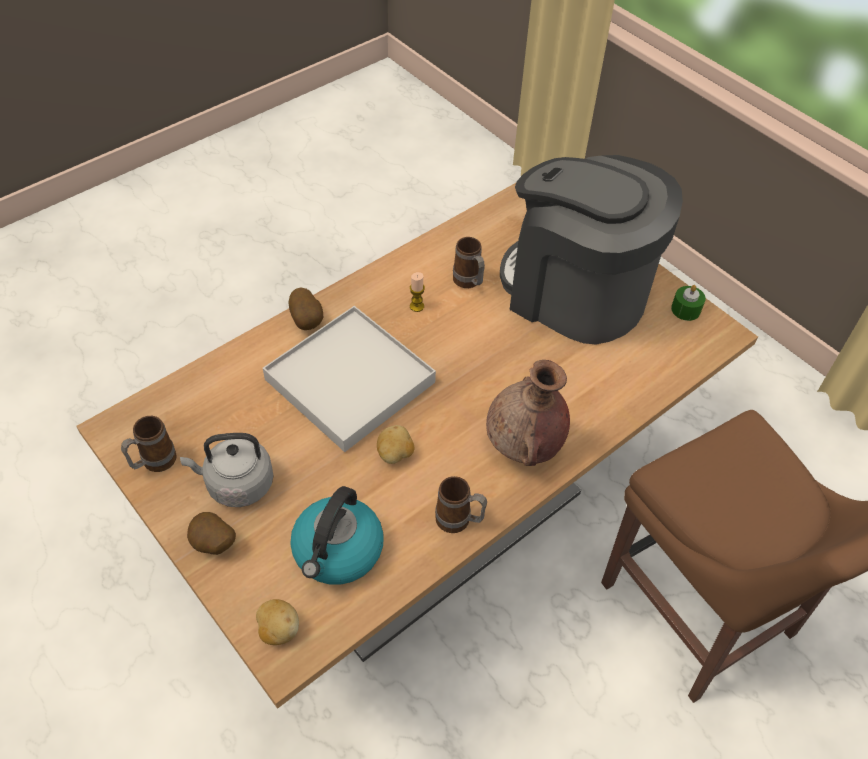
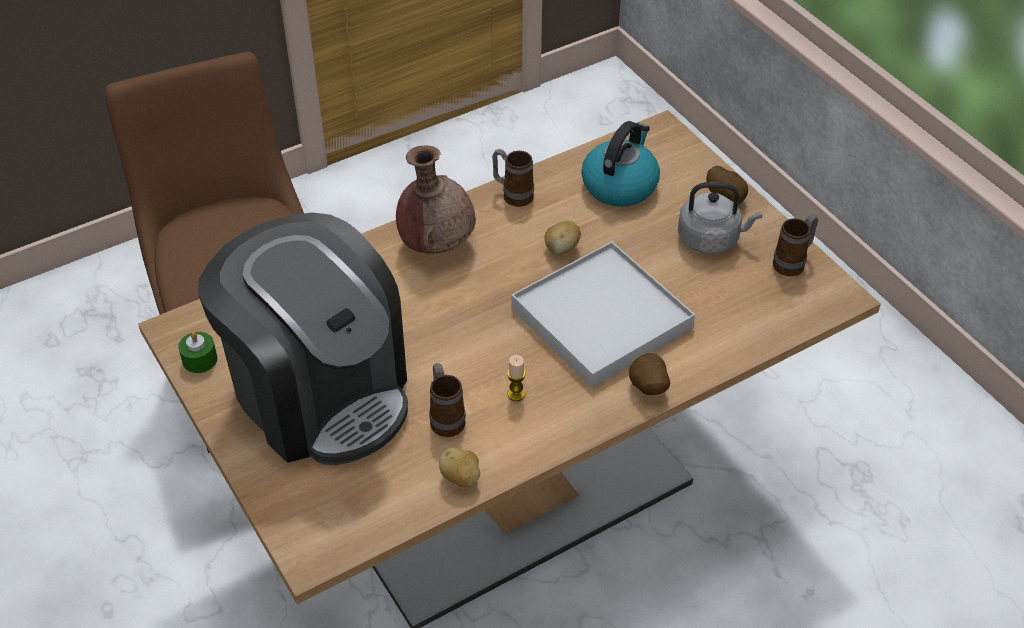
camera: 170 degrees left, 5 degrees down
potato [256,599,299,645] -> potato moved to [439,447,480,487]

